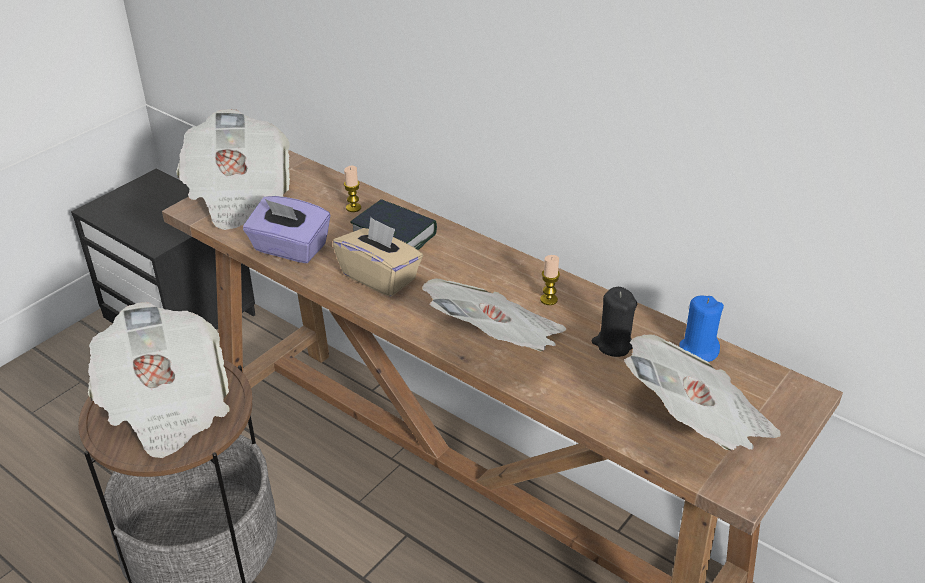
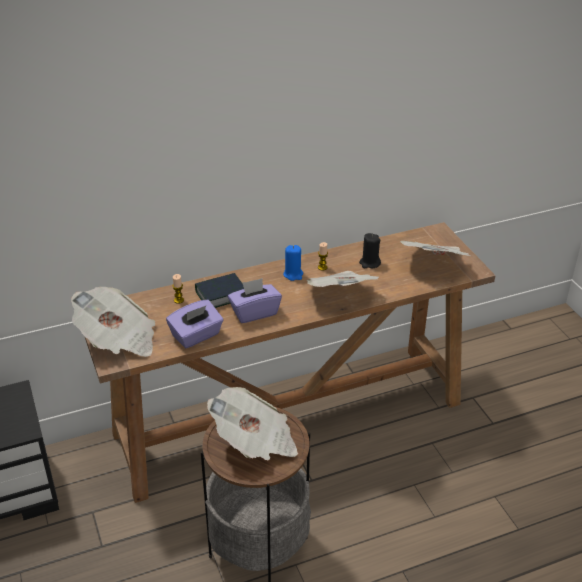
camera: 60 degrees left, 0 degrees up
beige tissue box [333,217,423,297] -> purple tissue box [228,278,282,323]
blue candle [679,295,724,362] -> blue candle moved to [283,245,303,281]

